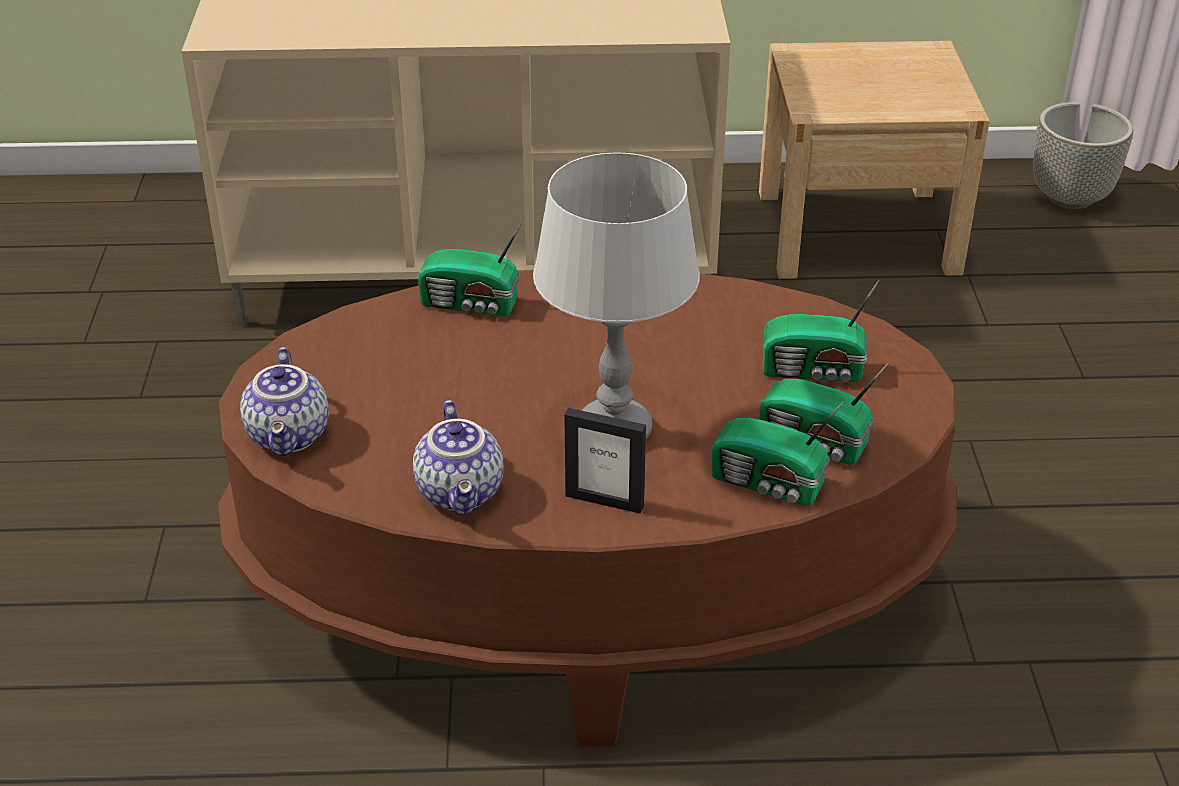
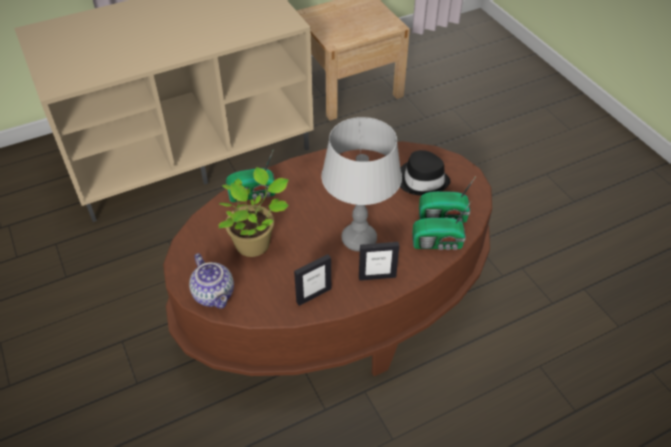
camera: 25 degrees left, 10 degrees up
teapot [413,400,504,515] -> picture frame [294,254,331,306]
radio [763,279,880,382] -> black hat [400,150,450,196]
planter [1033,102,1133,209] -> none
none -> potted plant [218,167,289,257]

